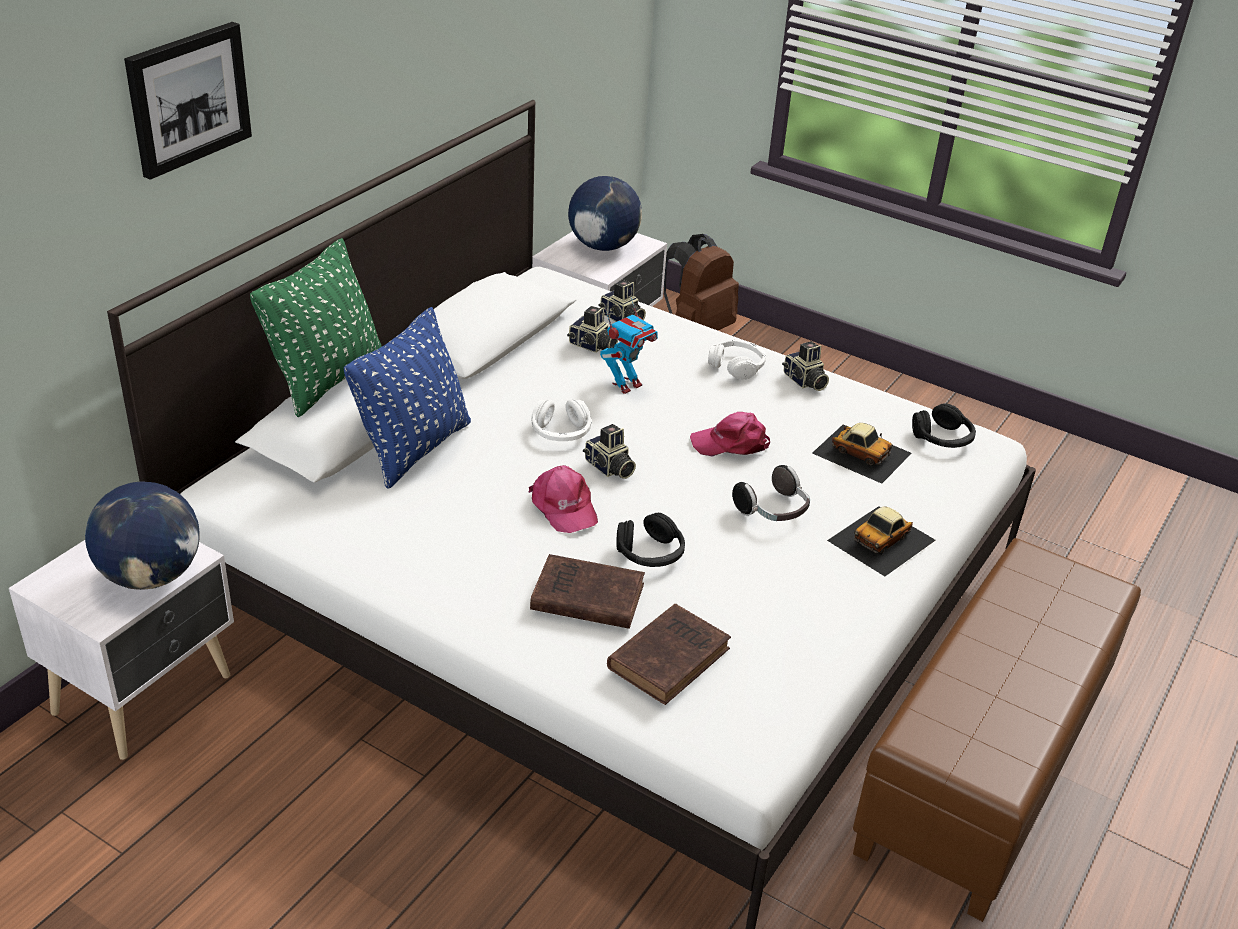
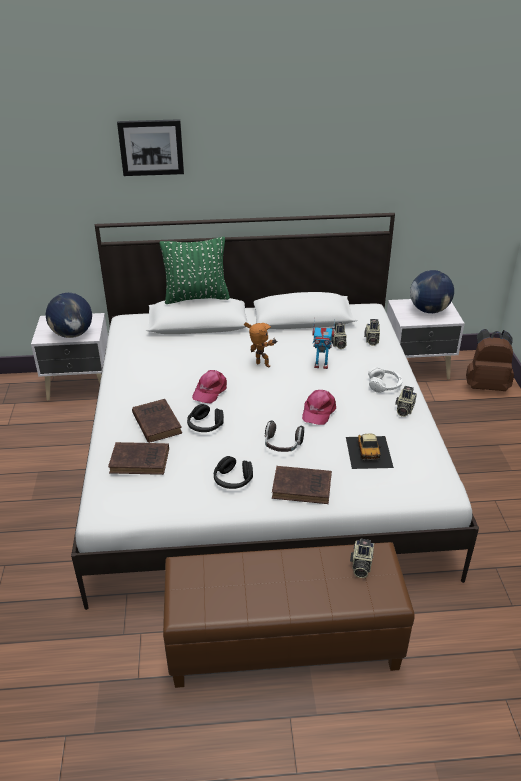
camera: 55 degrees right, 0 degrees up
blue pillow [344,307,471,489] -> none
white headphones [531,399,591,441] -> toy robot [244,322,278,368]
camera [583,424,636,479] -> camera moved to [350,538,374,578]
pink cap [690,412,770,457] -> pink cap turned 120 degrees counterclockwise [302,390,336,425]
toy car [827,506,936,576] -> brown book [272,466,332,504]
black headphones [912,403,976,448] -> black headphones moved to [214,456,253,489]

